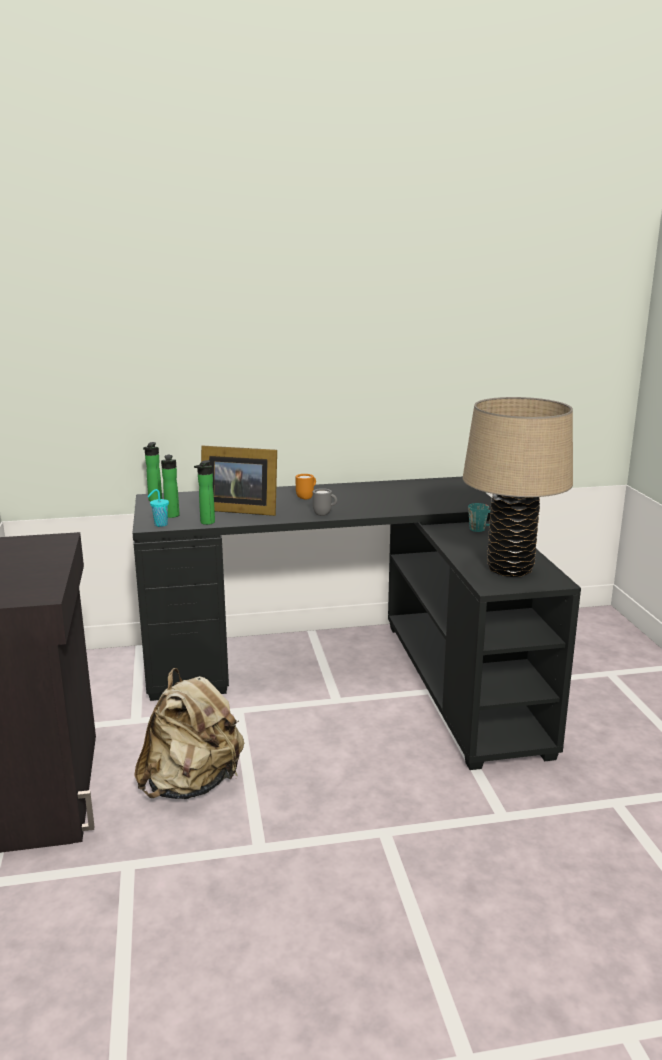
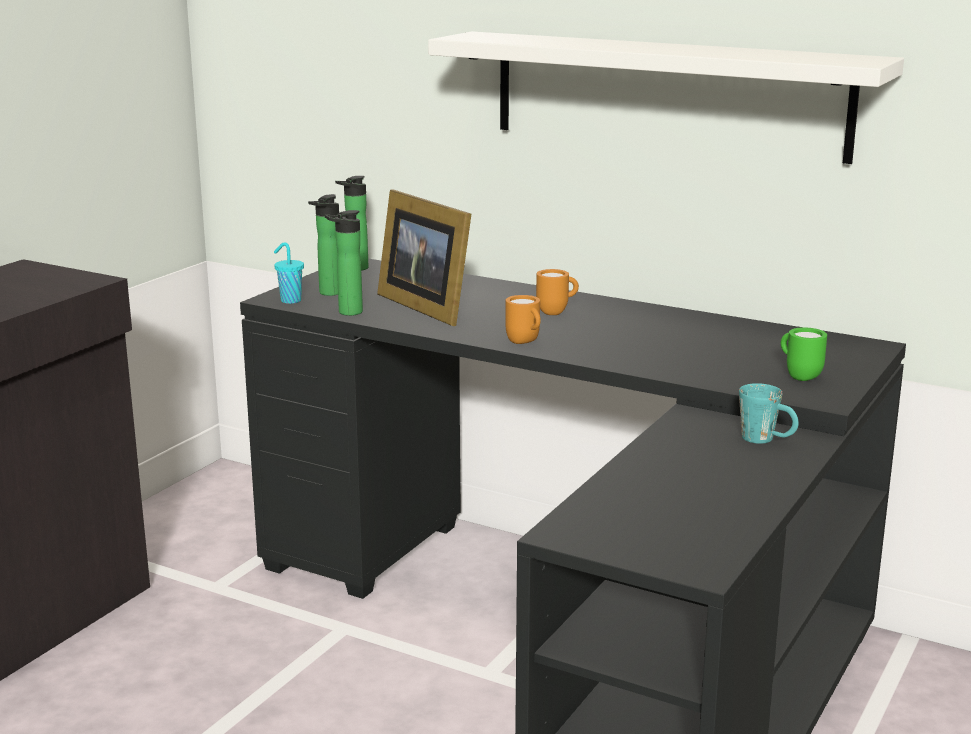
camera: 40 degrees right, 0 degrees up
beige backpack [134,668,244,799] -> none
grey mug [313,488,337,516] -> orange mug [505,295,541,344]
beige table lamp [463,397,573,577] -> none
none -> white shelf [428,31,904,164]
none -> green mug [781,327,827,381]

